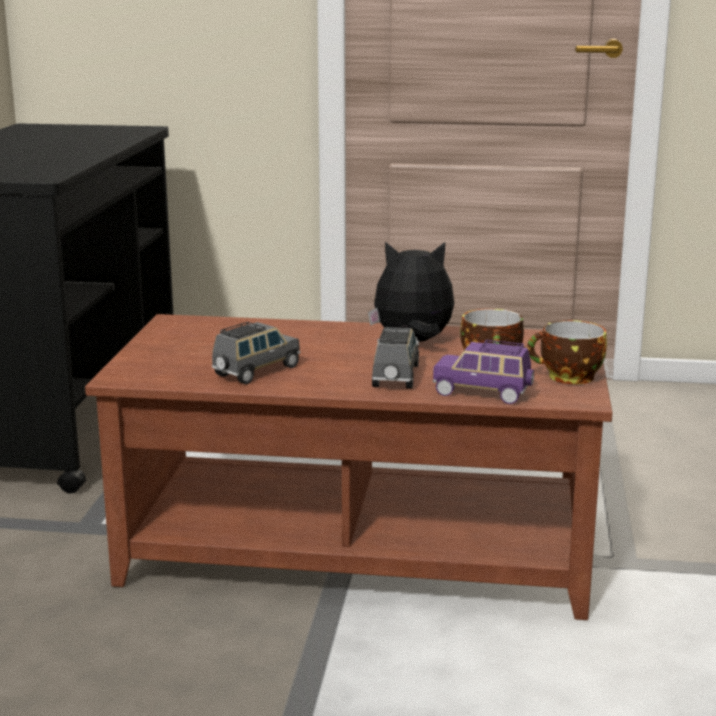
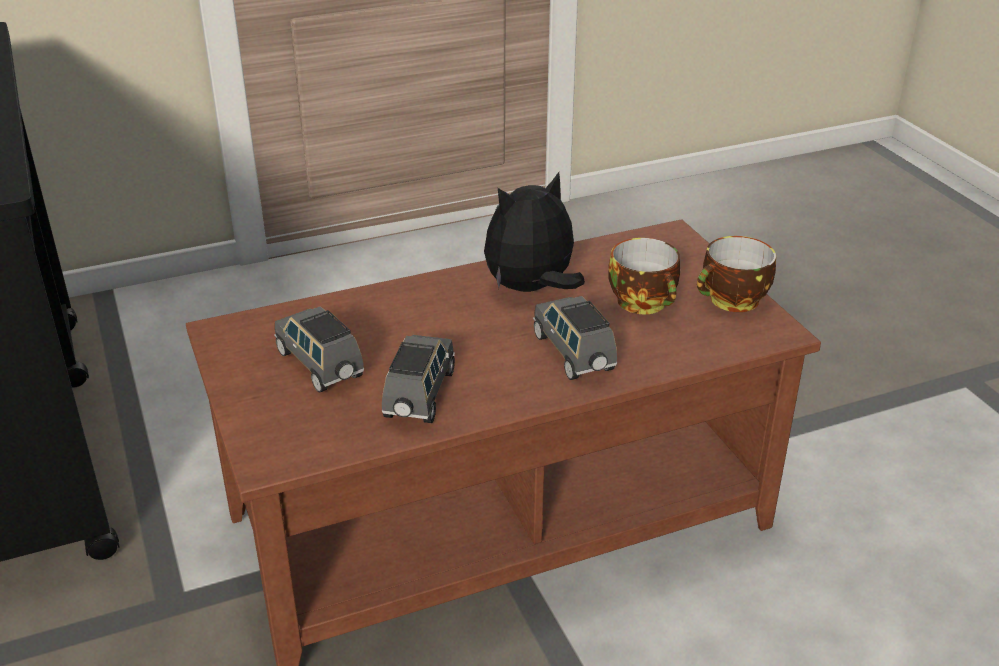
camera: 30 degrees left, 15 degrees up
purple toy car [433,340,534,404] -> none
none -> grey toy car [274,306,364,393]

